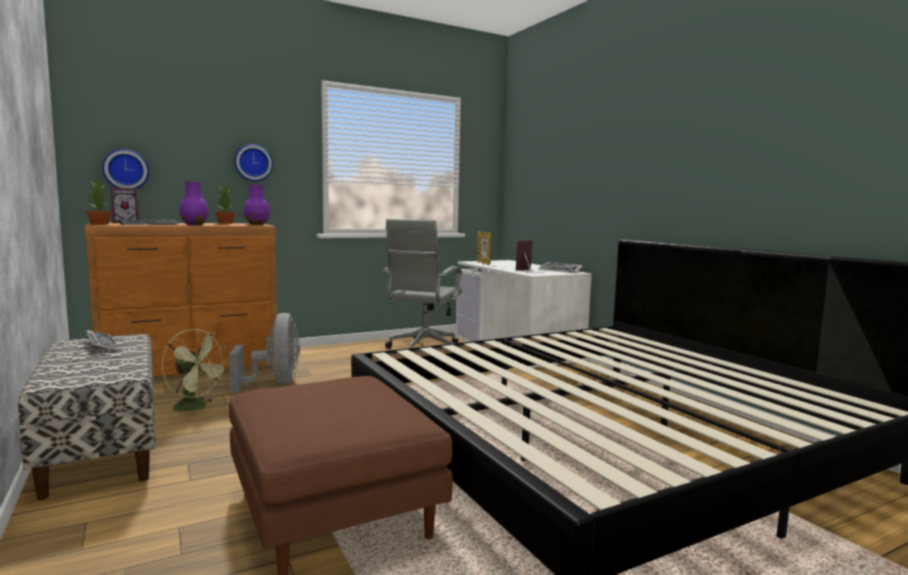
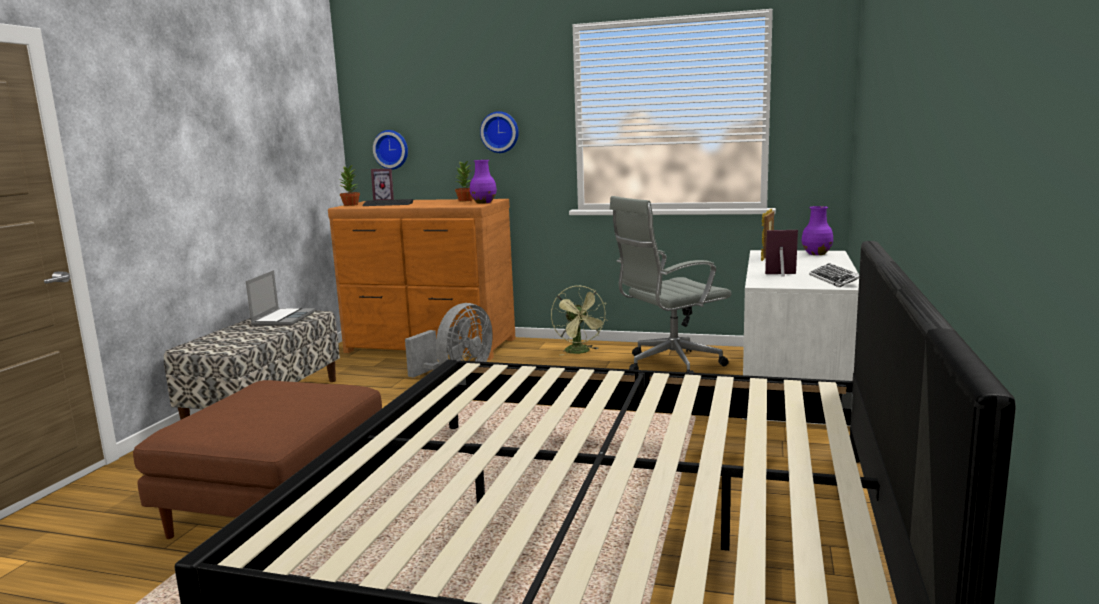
camera: 45 degrees right, 5 degrees up
keyboard [86,330,120,351] -> laptop [246,270,315,326]
green fan [161,329,230,416] -> green fan moved to [551,286,608,356]
purple vase [179,182,209,225] -> purple vase moved to [801,206,833,255]

